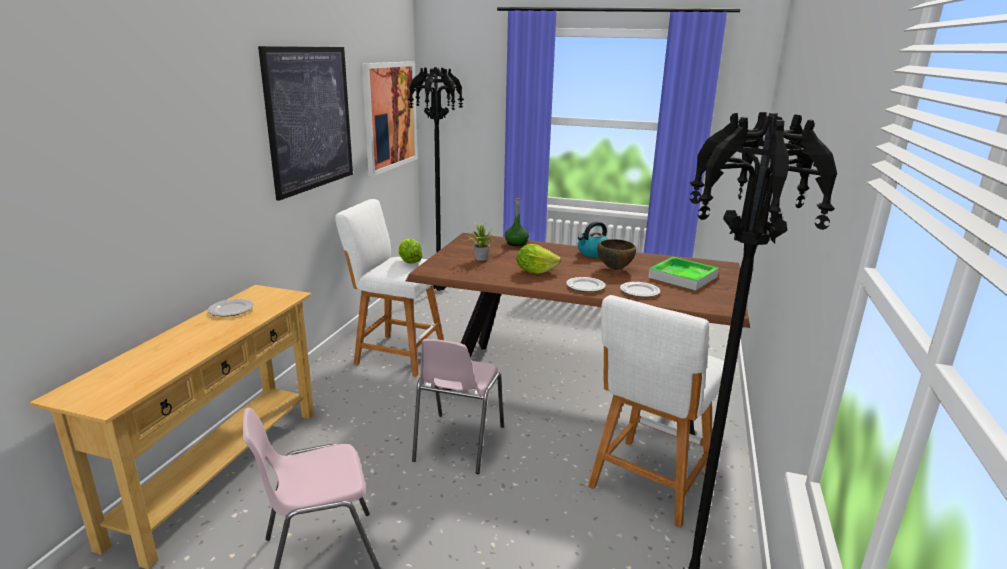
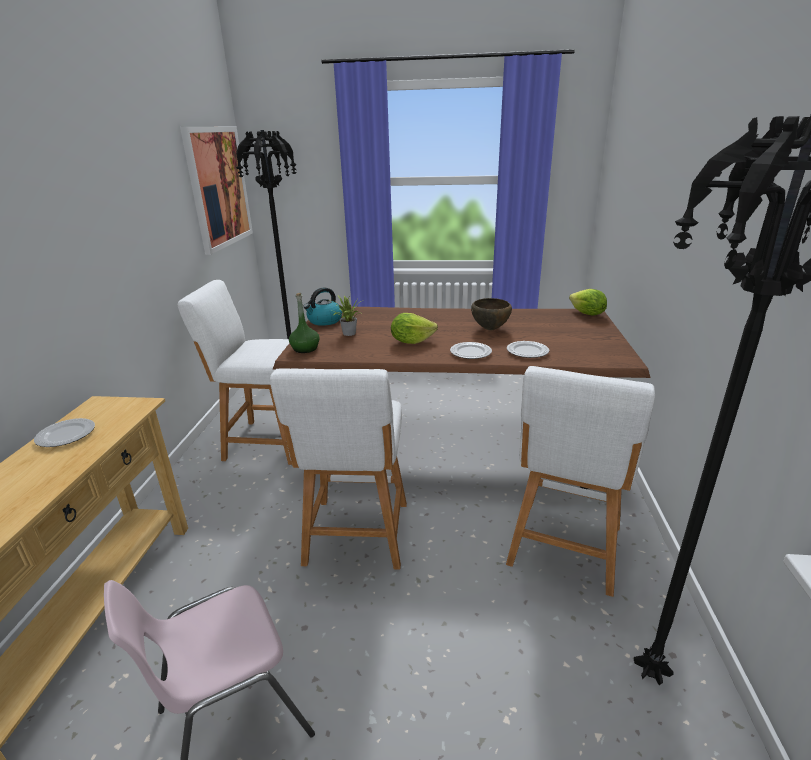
camera: 10 degrees left, 5 degrees up
picture [258,46,353,201] -> none
lettuce [398,239,423,263] -> lettuce moved to [569,289,607,315]
pink chair [412,339,504,474] -> white stool [270,368,407,570]
green bottle [505,198,529,246] -> green bottle moved to [289,293,320,353]
kettle [577,222,609,257] -> kettle moved to [303,287,342,326]
tray [648,257,719,291] -> none

